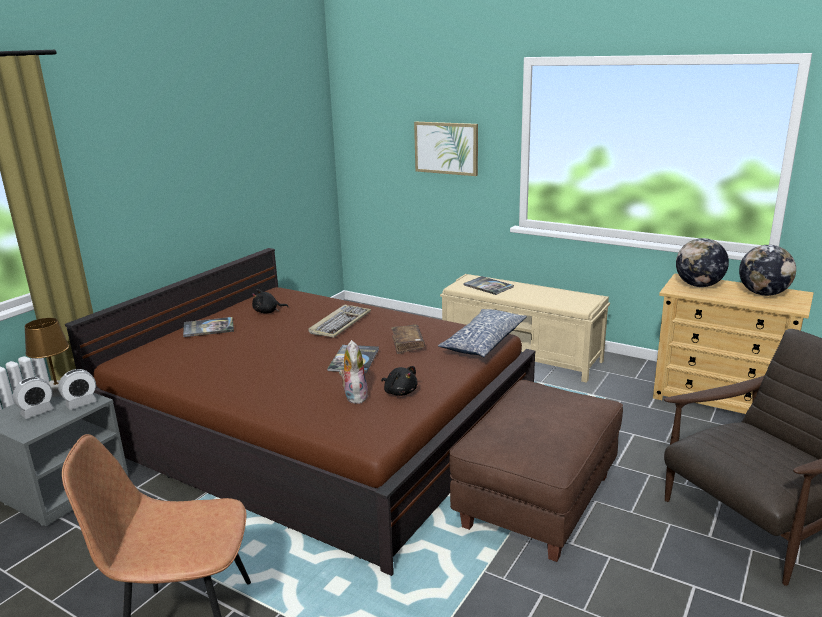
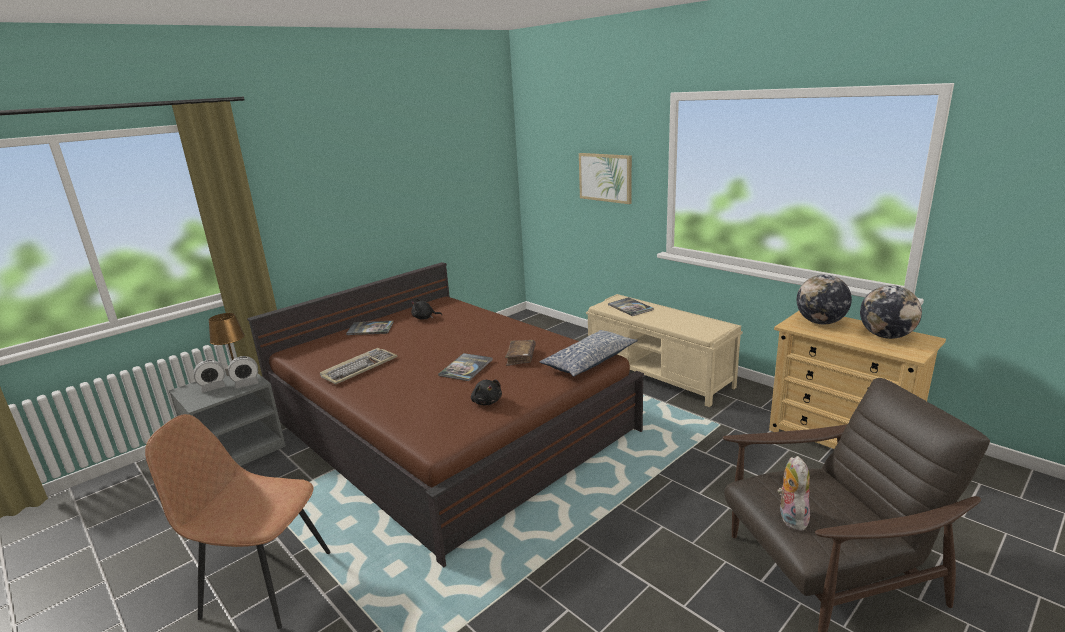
camera: 15 degrees right, 0 degrees up
keyboard [308,304,371,338] -> keyboard moved to [320,348,397,385]
plush toy [339,340,368,404] -> plush toy moved to [777,456,810,531]
brown ottoman [449,380,623,562] -> none

